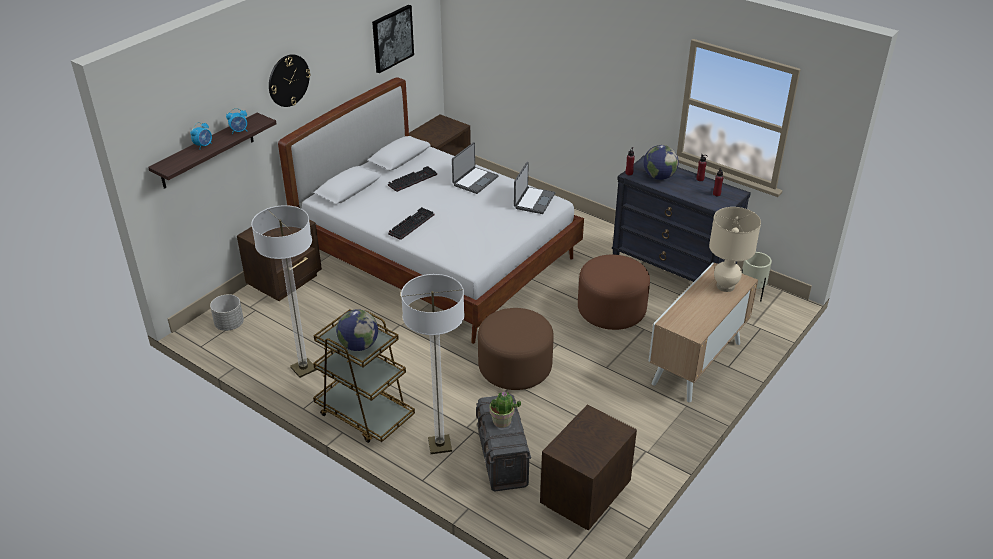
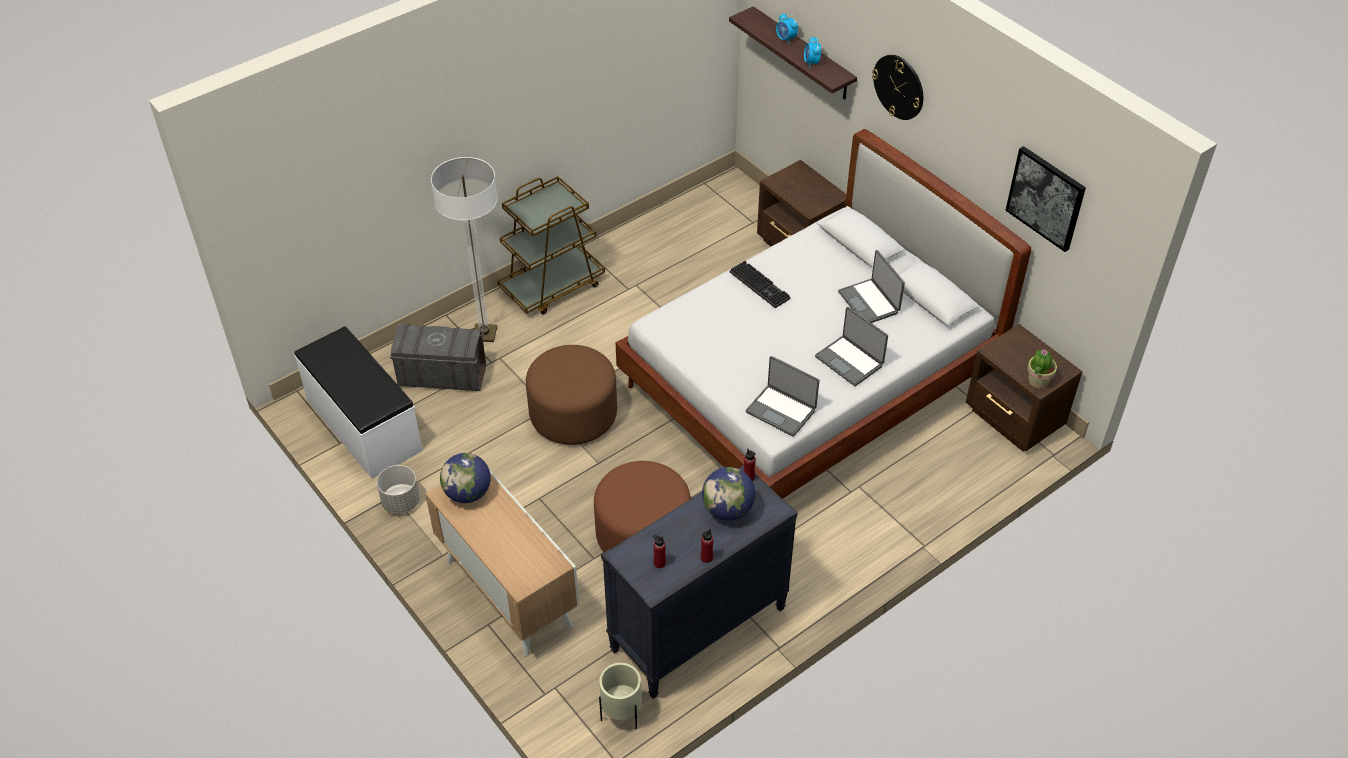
camera: 105 degrees right, 10 degrees up
grey planter [210,294,244,331] -> grey planter moved to [377,465,420,514]
floor lamp [251,205,317,378] -> none
globe [336,309,378,351] -> globe moved to [440,453,491,503]
keyboard [388,166,437,192] -> laptop [838,250,905,323]
potted plant [489,391,521,428] -> potted plant moved to [1027,349,1057,388]
brown nightstand [540,405,637,530] -> white bench [294,327,423,479]
beige table lamp [709,207,761,292] -> none

